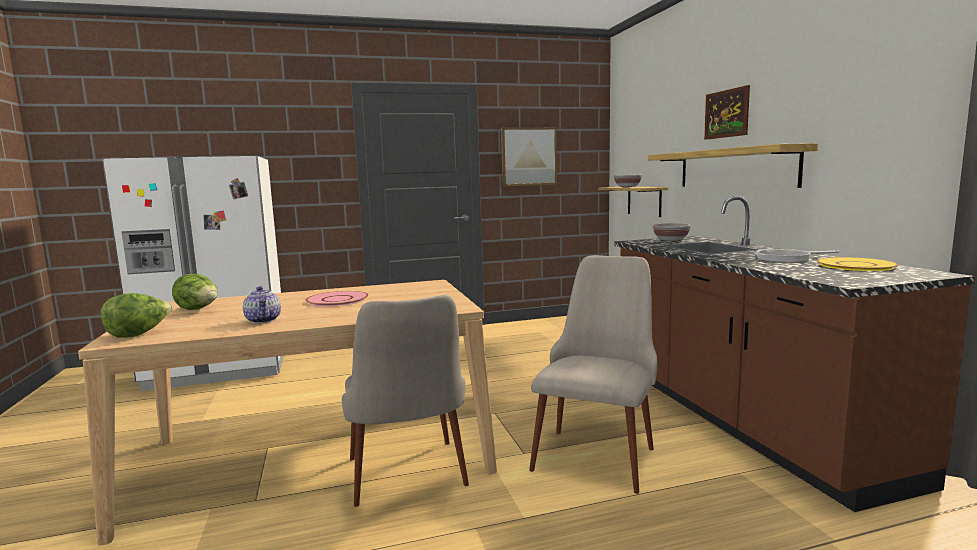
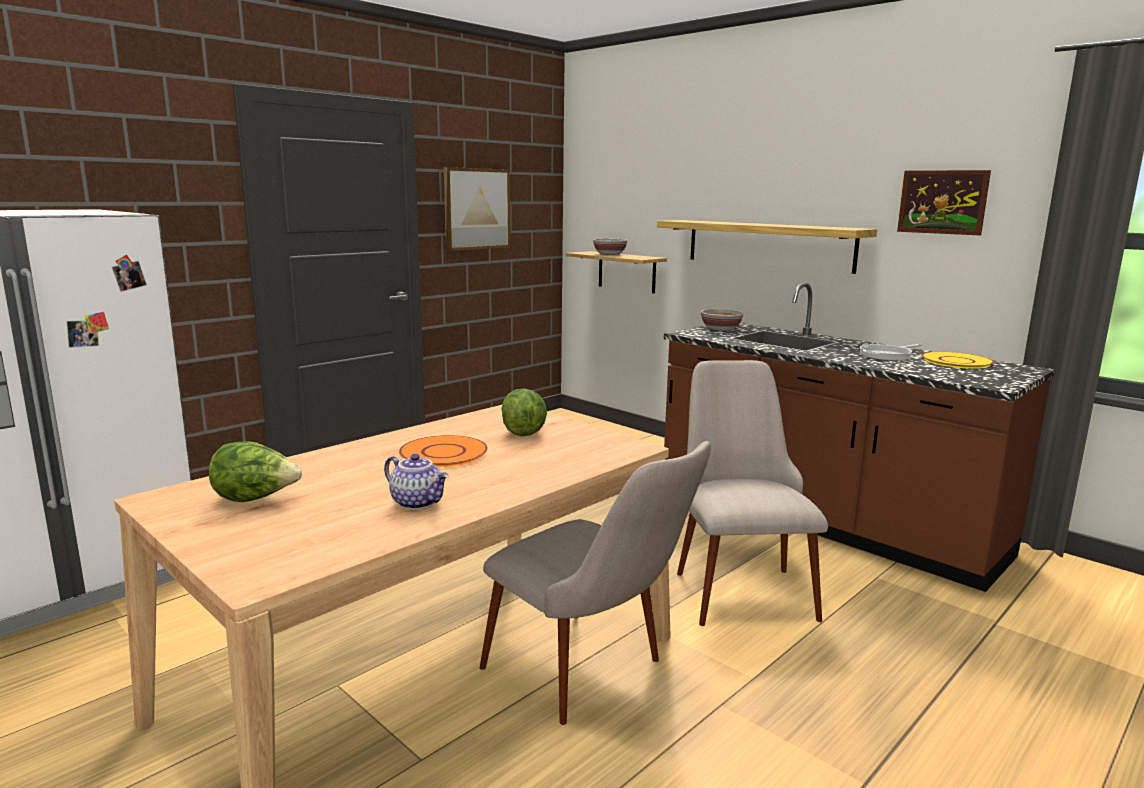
camera: 30 degrees left, 5 degrees up
lettuce [101,293,173,338] -> lettuce moved to [502,388,547,436]
pink plate [306,291,368,307] -> orange plate [399,435,488,467]
picture [704,85,750,140] -> picture moved to [897,170,991,235]

